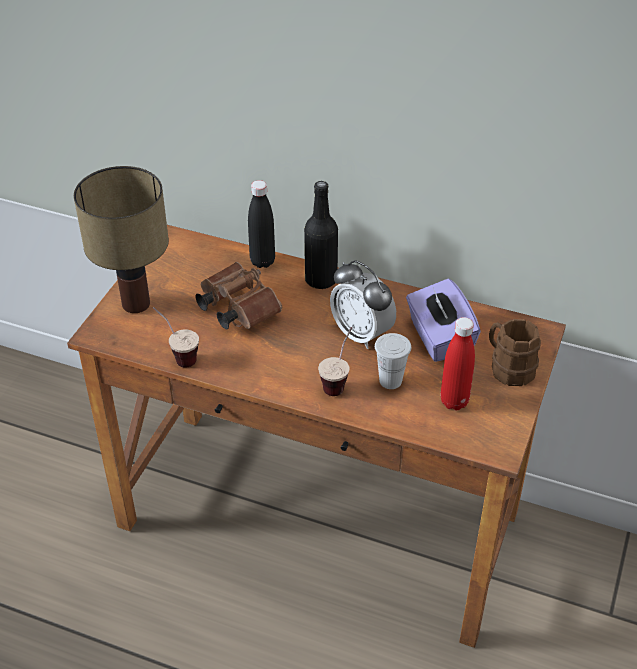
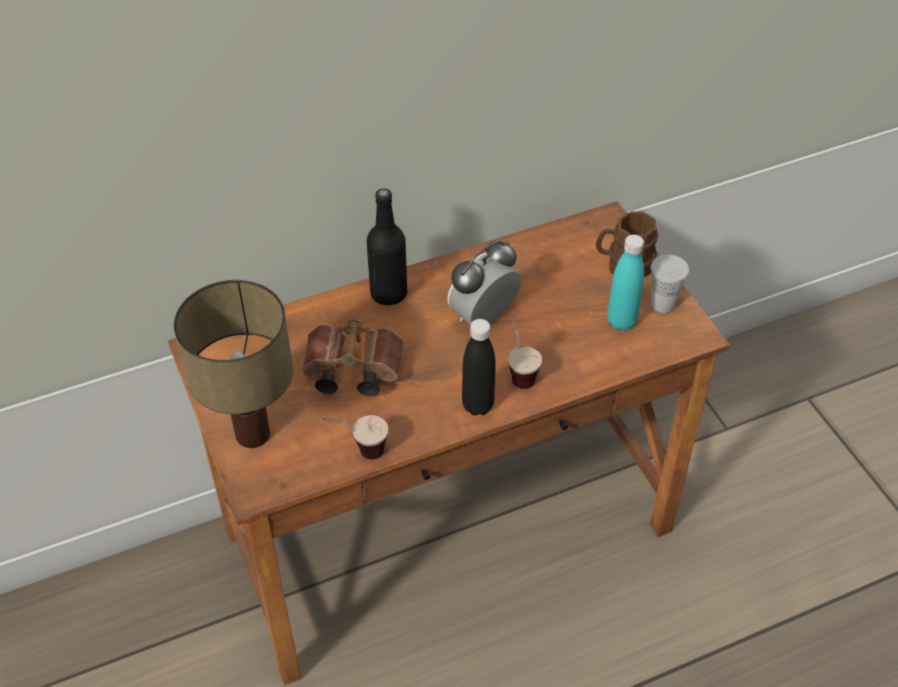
camera: 45 degrees left, 5 degrees up
black bottle [248,180,275,268] -> black bottle moved to [462,319,496,416]
alarm clock [330,260,396,349] -> alarm clock turned 135 degrees clockwise [447,241,522,325]
white cup [375,333,411,389] -> white cup moved to [651,255,689,313]
purple tissue box [406,279,481,362] -> none
red bottle [440,317,475,410] -> turquoise bottle [607,235,644,331]

